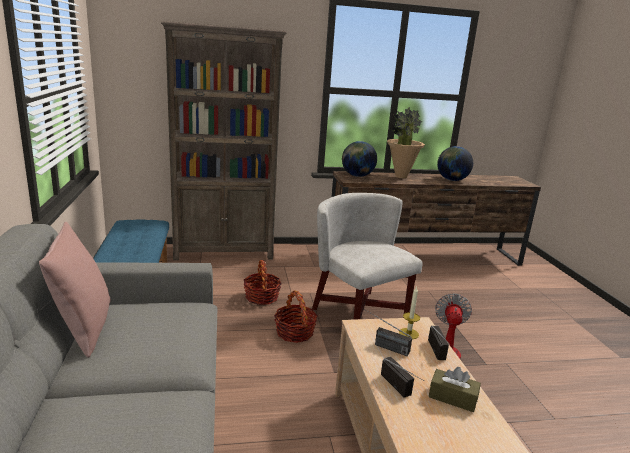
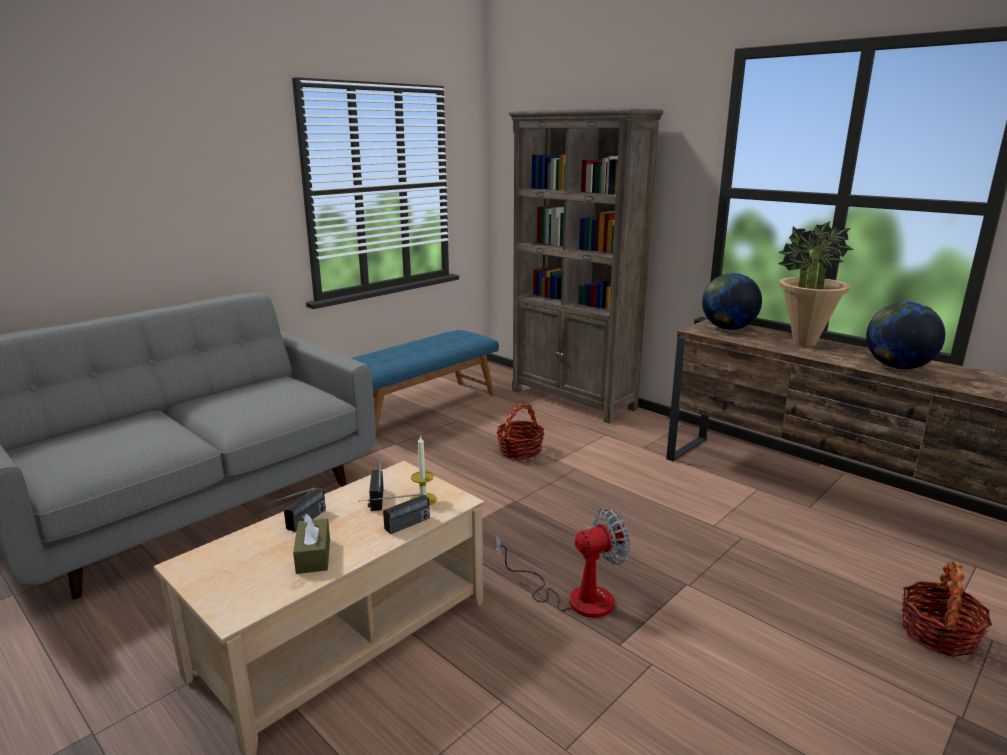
camera: 55 degrees right, 0 degrees up
pink pillow [39,222,111,358] -> none
basket [274,290,318,343] -> basket moved to [901,561,992,657]
white armchair [312,193,423,319] -> none

